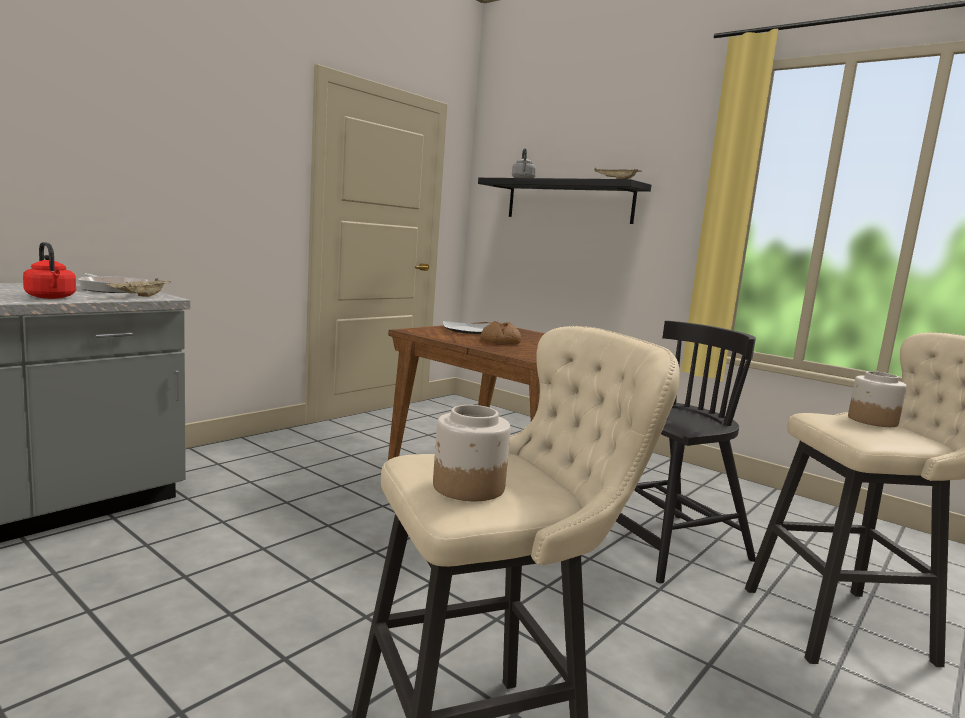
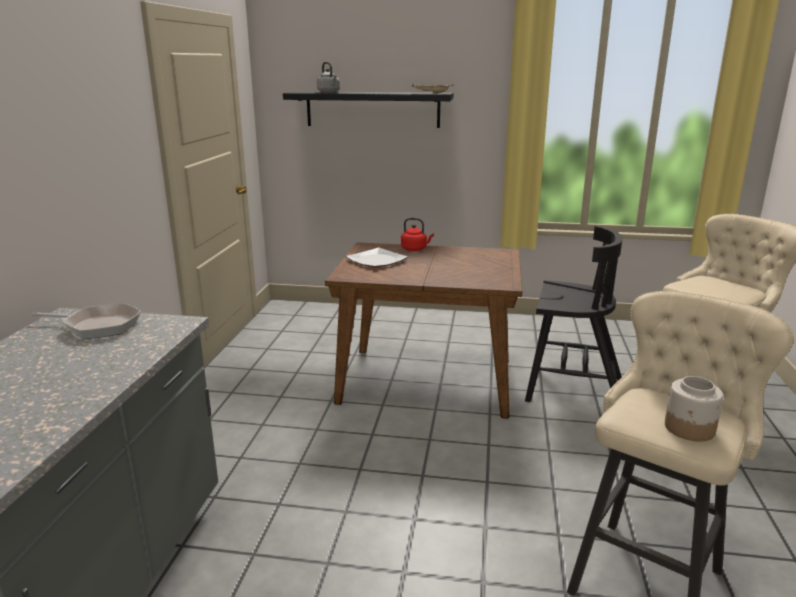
camera: 30 degrees left, 10 degrees up
red kettle [23,242,76,299] -> red kettle moved to [401,218,434,251]
beige tray [105,278,171,297] -> none
bread [481,321,521,344] -> none
black chair [616,321,756,583] -> black chair turned 75 degrees clockwise [525,226,622,402]
jar [848,371,907,427] -> none

